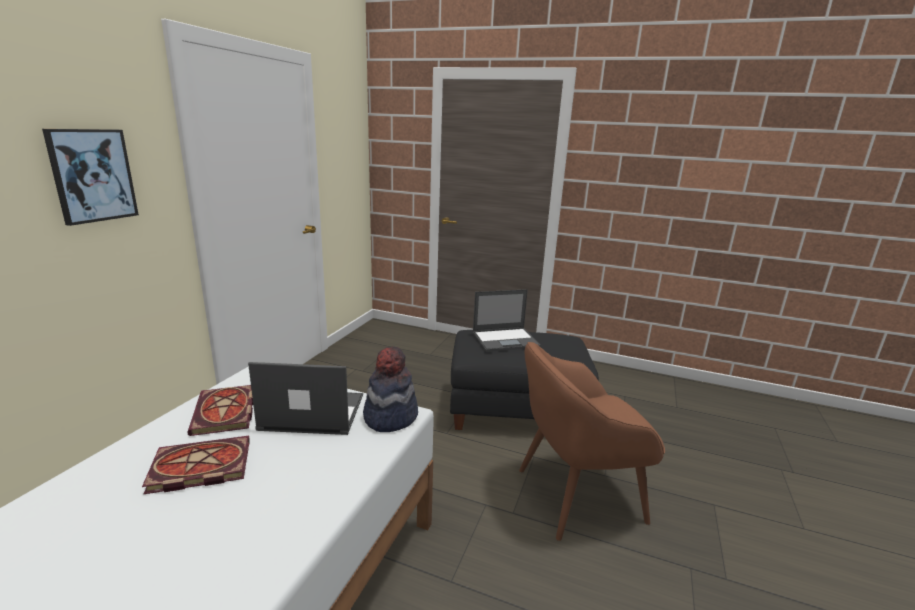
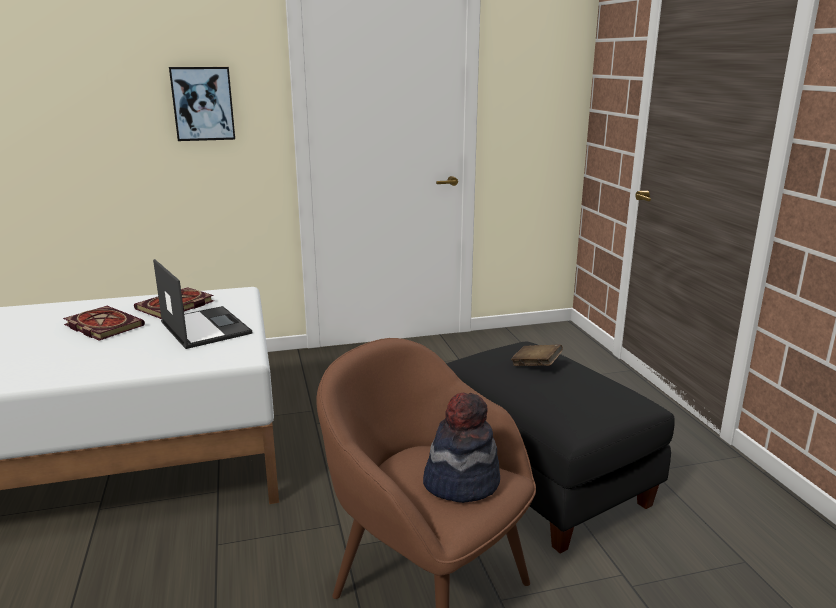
camera: 55 degrees right, 0 degrees up
hat [363,346,418,432] -> hat moved to [423,393,500,503]
laptop [473,289,541,352] -> brown book [511,344,563,366]

